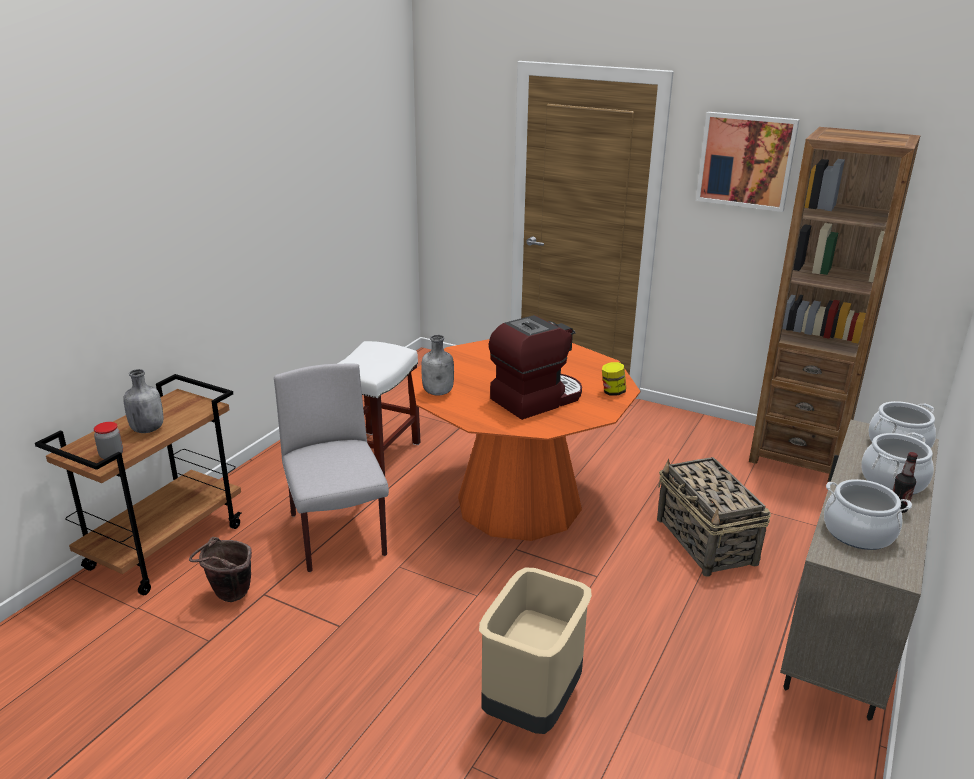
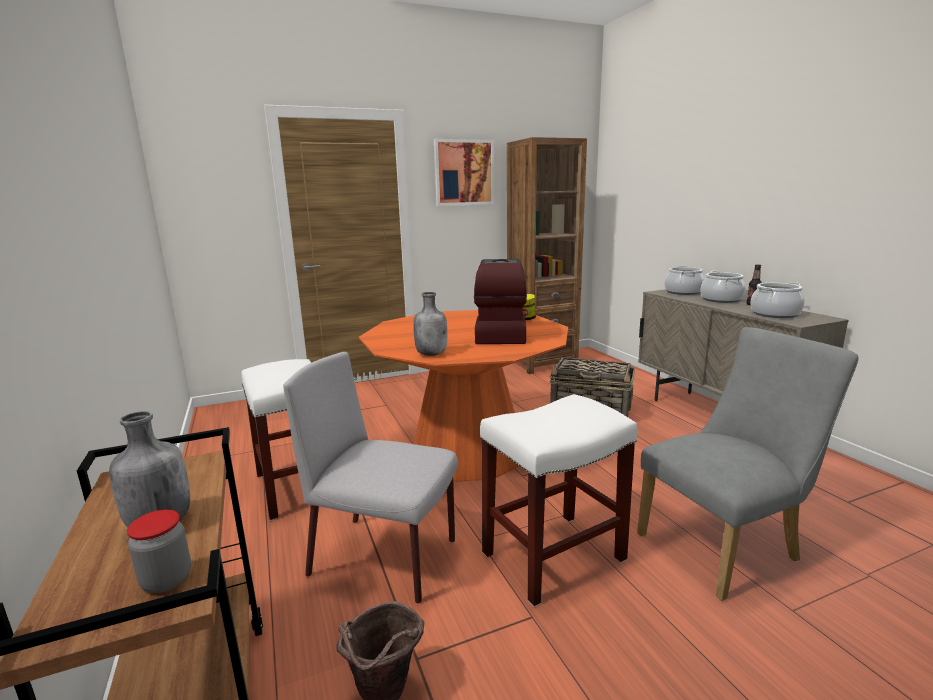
camera: 50 degrees left, 10 degrees down
beige trash can [479,567,592,734] -> grey chair [637,327,859,601]
none -> white stool [480,394,637,607]

